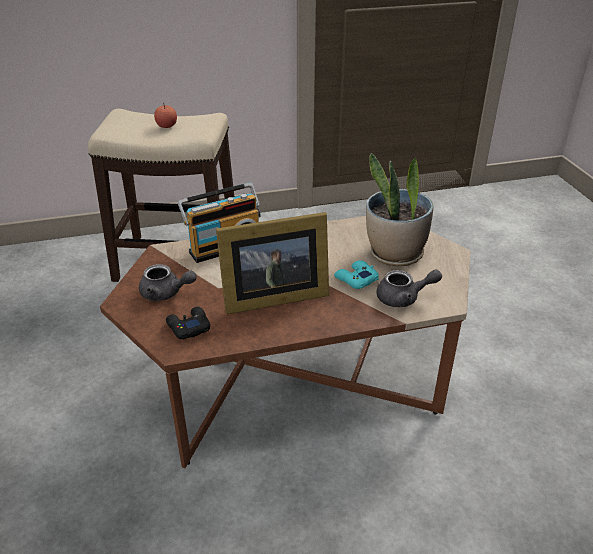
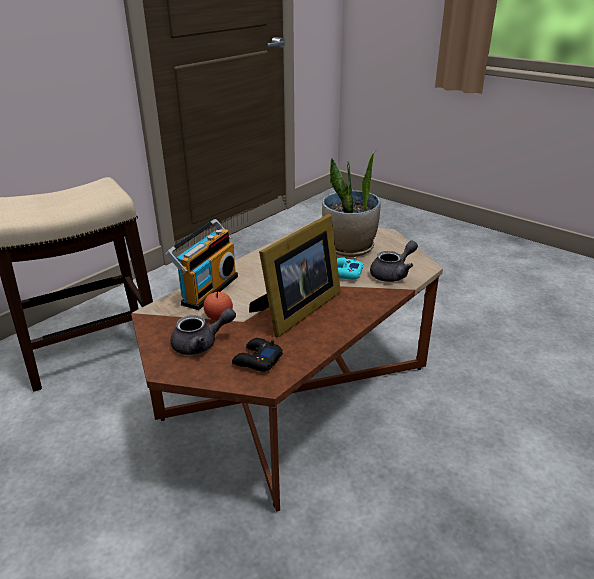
camera: 35 degrees left, 5 degrees down
apple [154,103,177,128] -> apple moved to [203,290,233,321]

